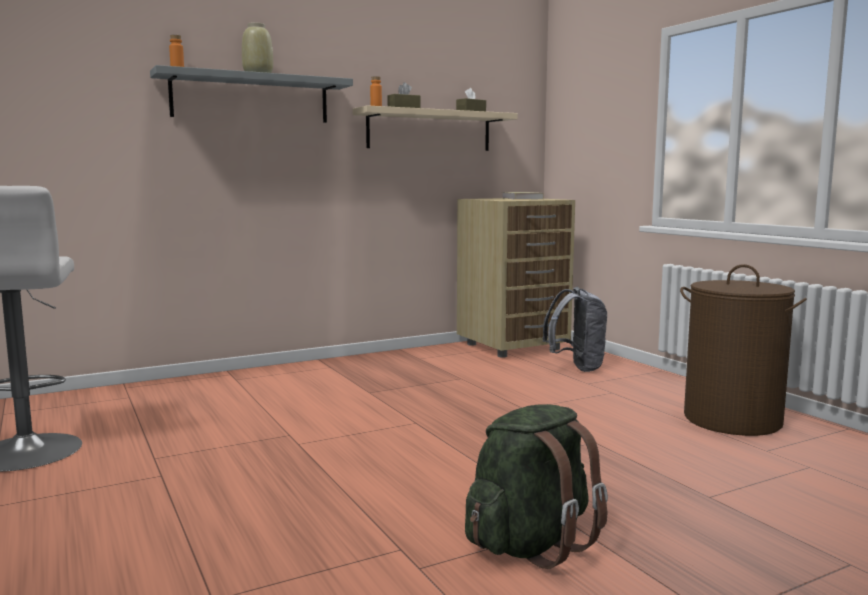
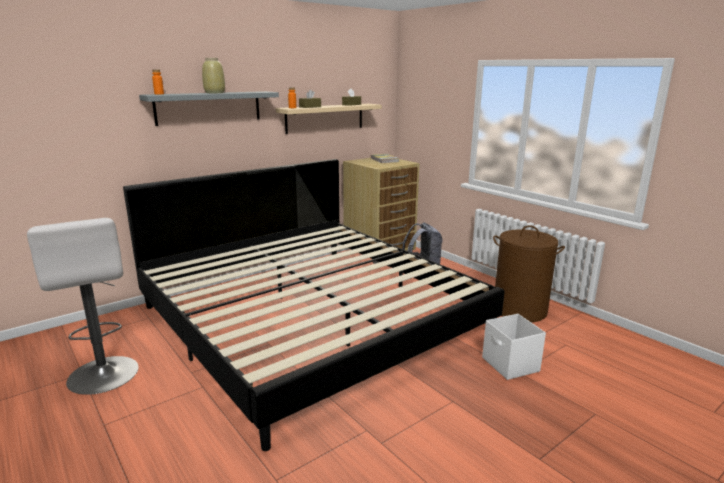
camera: 10 degrees left, 10 degrees up
green backpack [465,404,608,569] -> none
none -> bed [123,159,505,451]
none -> white storage box [482,314,546,380]

